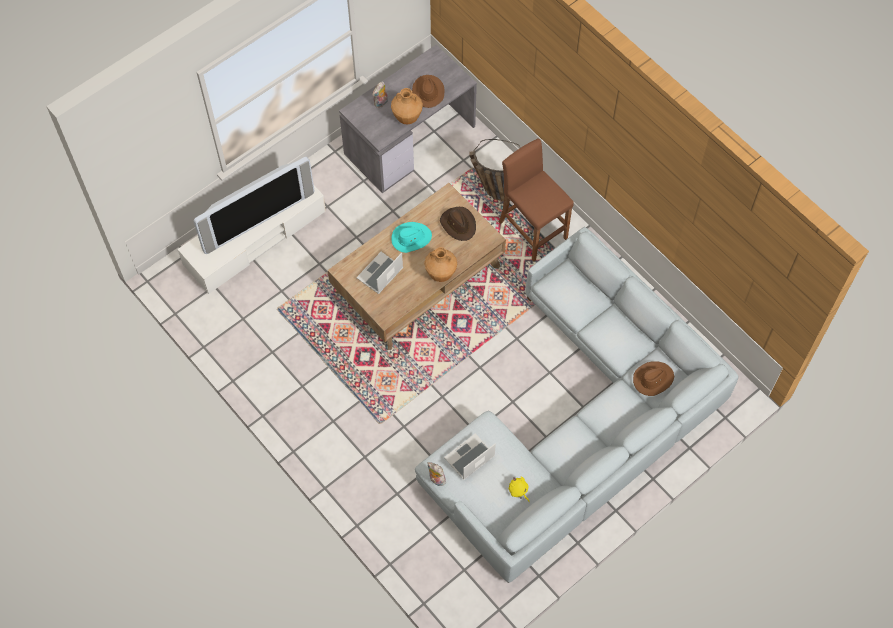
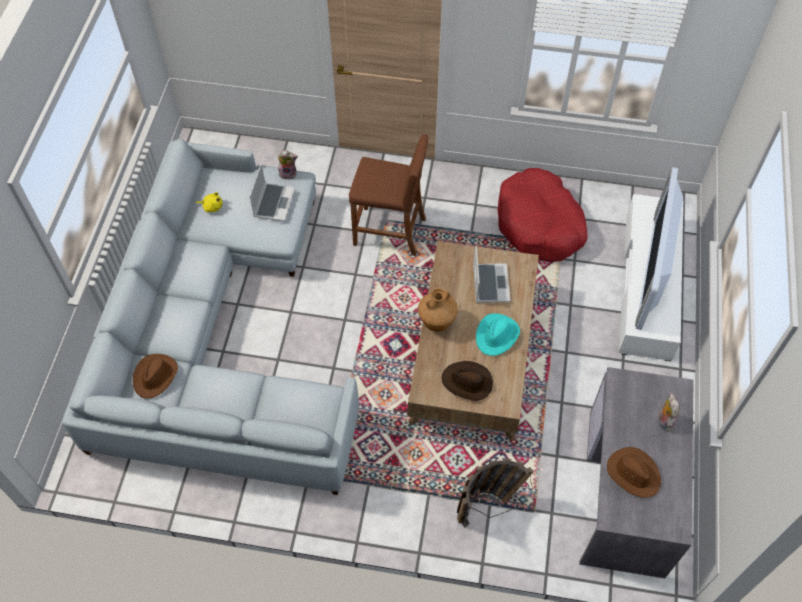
camera: 140 degrees right, 5 degrees down
brown vase [391,88,423,124] -> none
brown stool [499,138,574,262] -> brown stool moved to [349,134,428,256]
none -> red dog bed [498,168,588,262]

